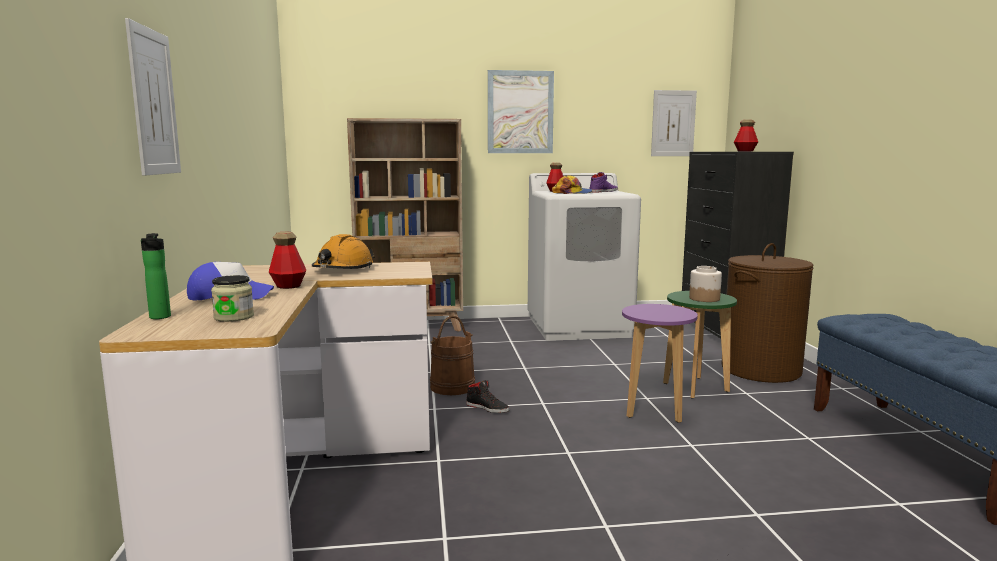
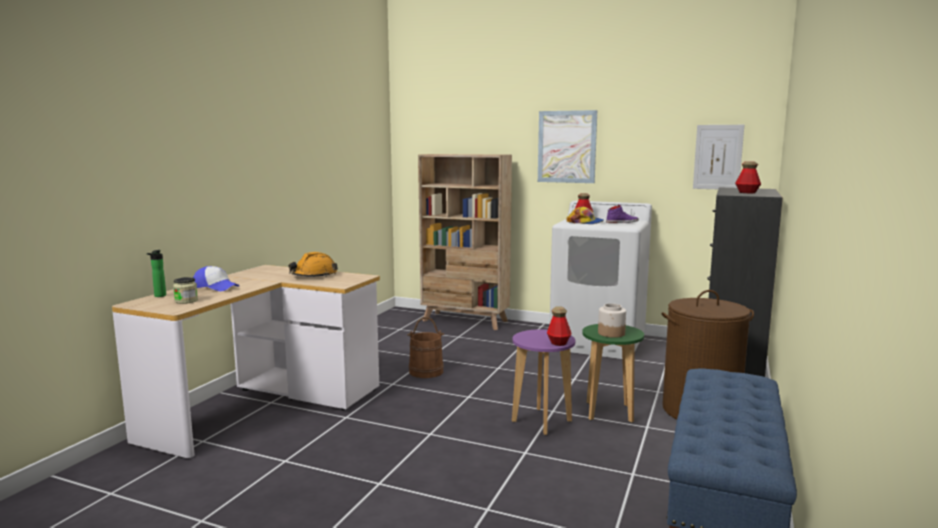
camera: 30 degrees right, 0 degrees up
picture [125,18,181,176] -> none
bottle [269,232,306,289] -> bottle moved to [547,306,571,346]
black shoe [466,380,509,413] -> none

